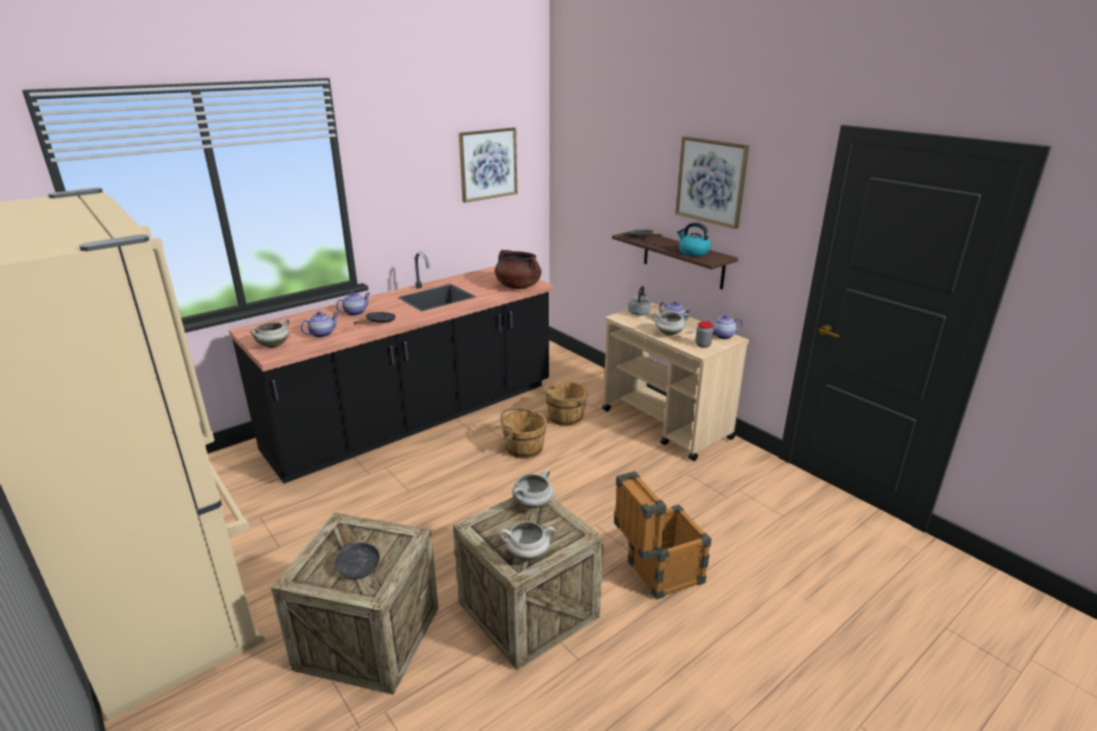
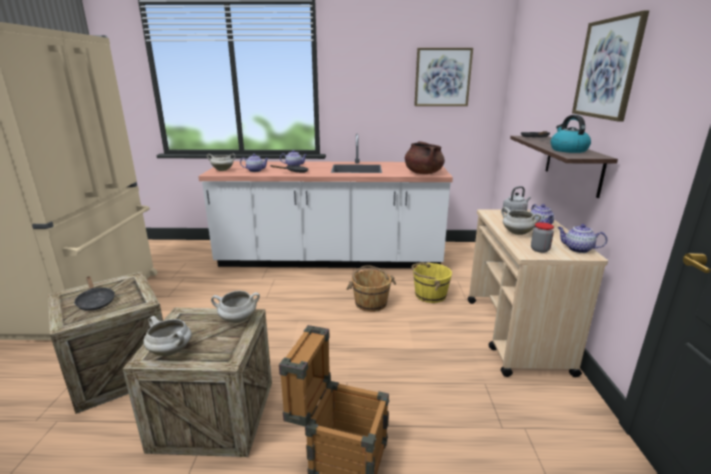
camera: 40 degrees right, 5 degrees down
black counter [229,252,553,484] -> white counter [198,134,453,268]
black frying pan [334,523,380,579] -> black frying pan turned 45 degrees counterclockwise [74,276,115,311]
brown bucket [544,382,587,426] -> yellow bucket [411,262,452,303]

